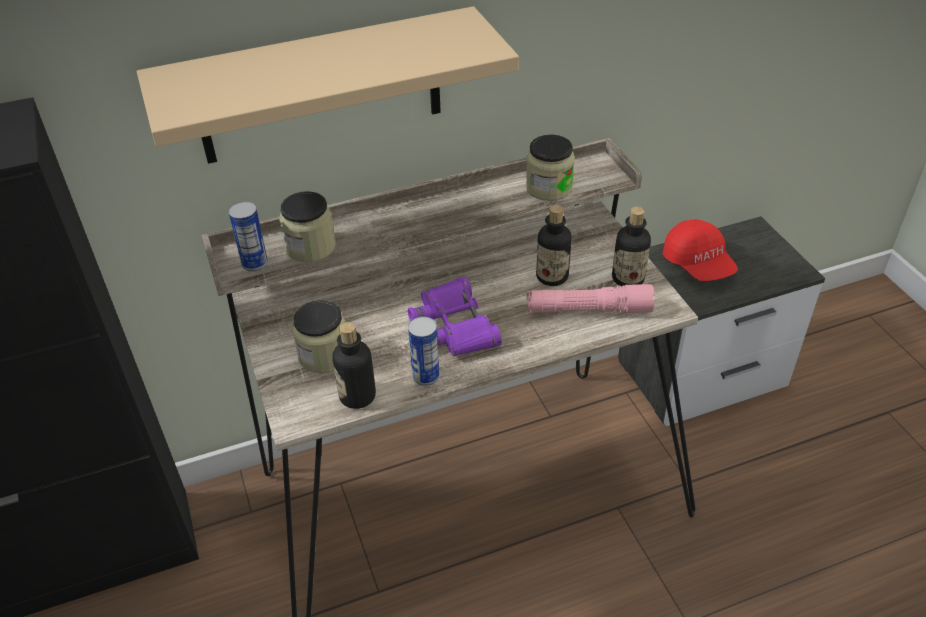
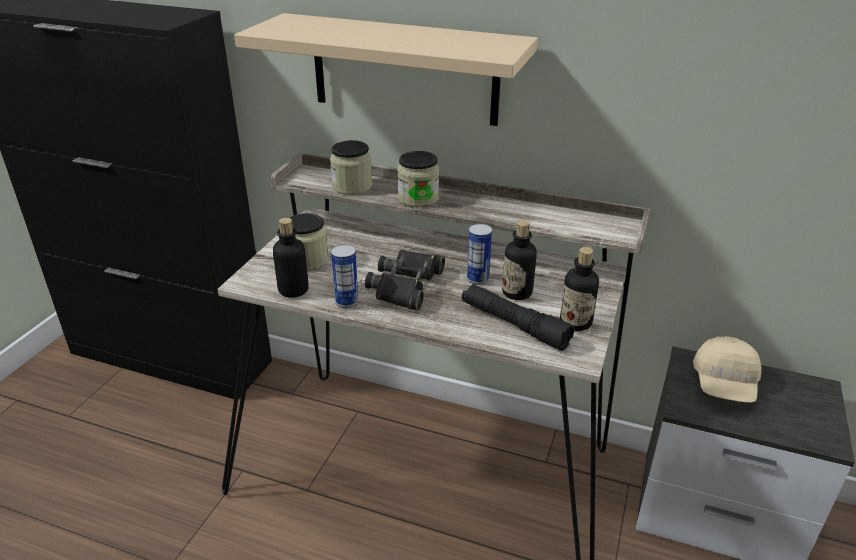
camera: 40 degrees right, 10 degrees down
can [229,201,268,272] -> can moved to [467,224,492,285]
purple binoculars [408,277,502,356] -> black binoculars [365,250,445,310]
jar [526,135,575,201] -> jar moved to [397,151,439,207]
pink flashlight [527,284,655,313] -> black flashlight [462,284,574,351]
red cap [663,219,738,281] -> beige cap [693,336,762,403]

